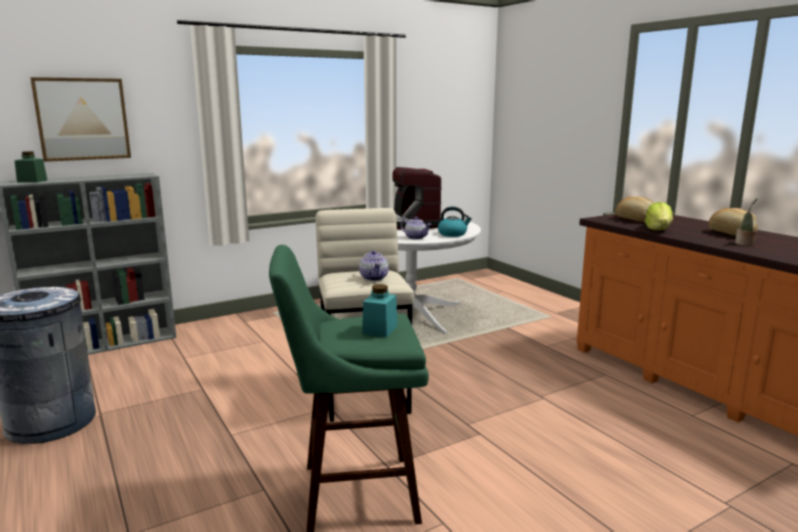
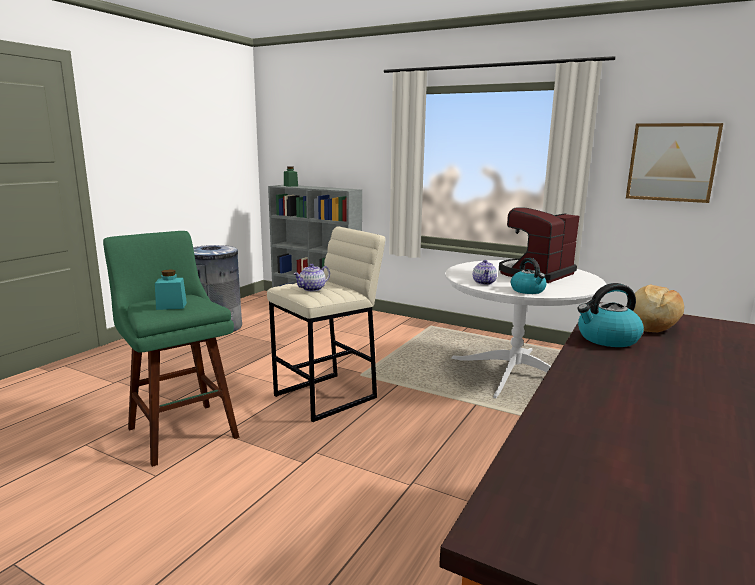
camera: 60 degrees right, 0 degrees up
picture [30,77,131,162] -> picture moved to [626,123,723,203]
lettuce [645,202,673,230] -> kettle [578,283,644,347]
bread [708,208,758,236] -> none
potted plant [735,198,757,246] -> none

